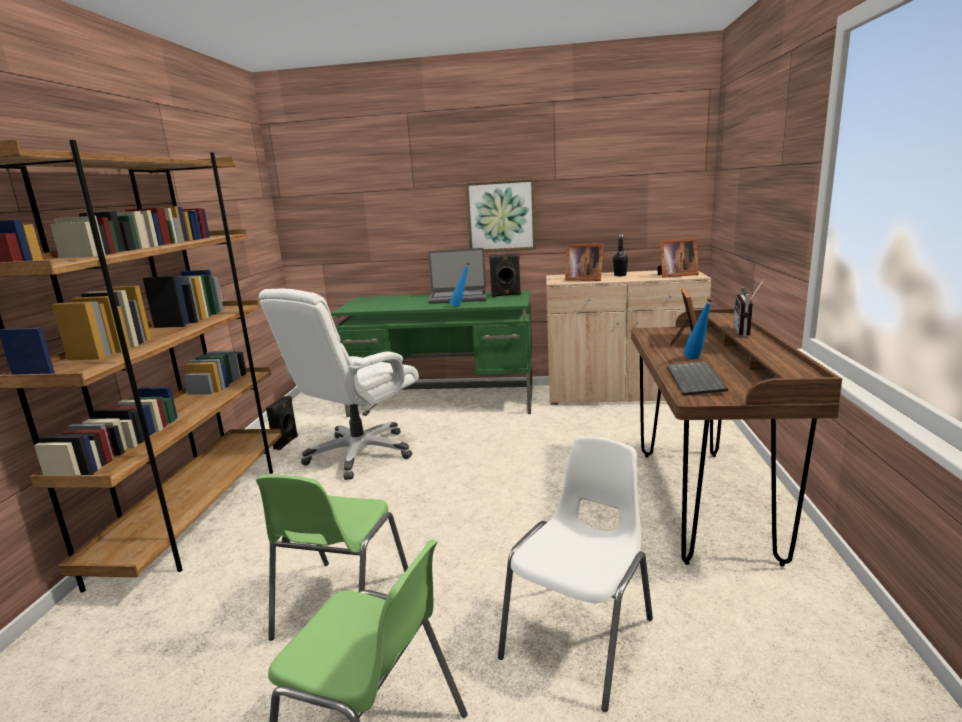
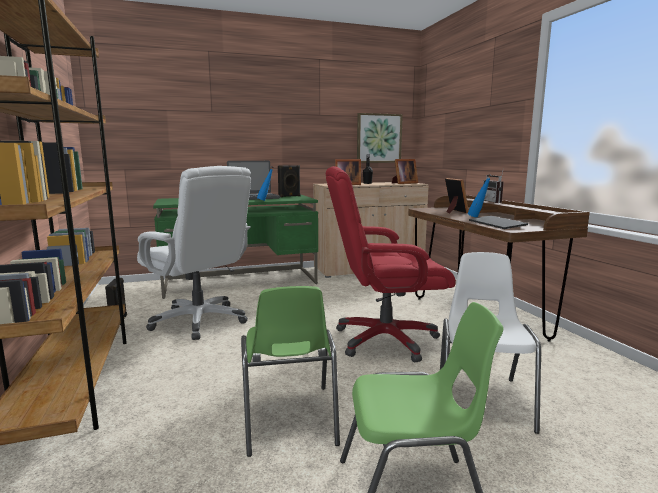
camera: 25 degrees left, 5 degrees down
white office chair [259,289,419,480] -> white office chair turned 60 degrees counterclockwise [137,166,251,340]
picture [465,179,536,252] -> picture moved to [357,113,403,163]
none -> red office chair [326,166,456,362]

